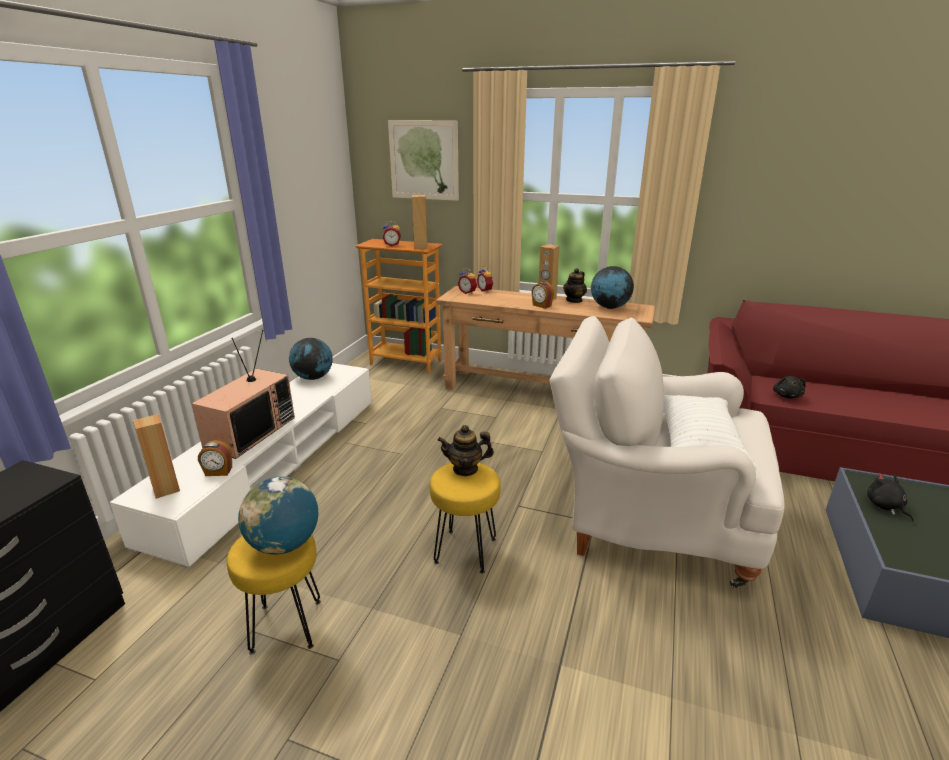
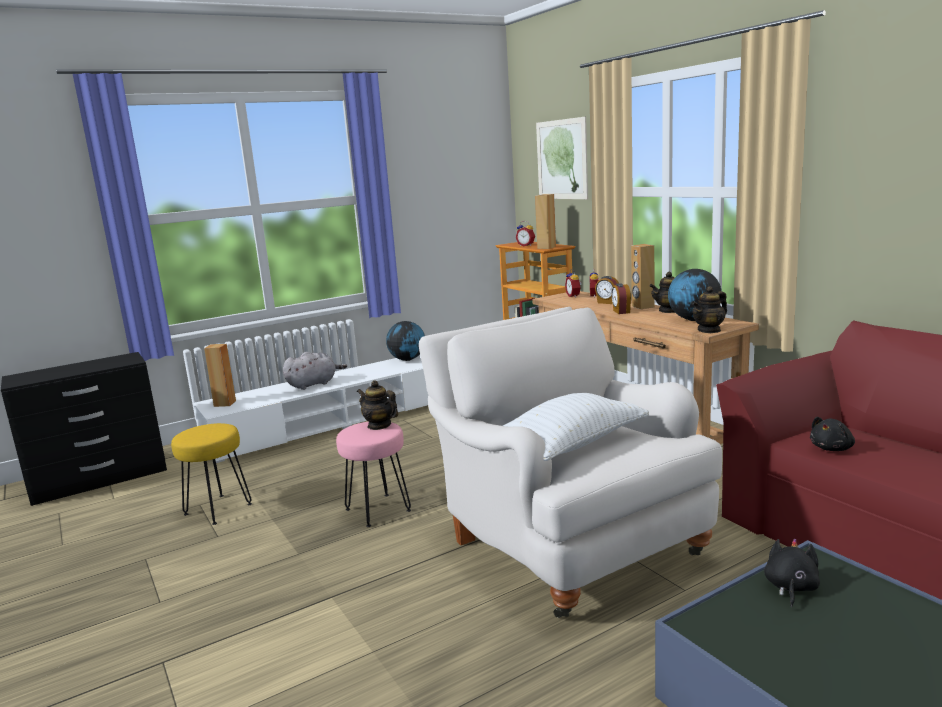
camera: 40 degrees right, 10 degrees down
television [191,330,295,459] -> grey plush toy [283,352,347,390]
alarm clock [198,440,232,476] -> alarm clock moved to [595,276,619,304]
globe [238,477,318,554] -> none
yellow stool [430,463,501,574] -> pink stool [336,422,411,527]
none -> teapot [691,286,727,333]

